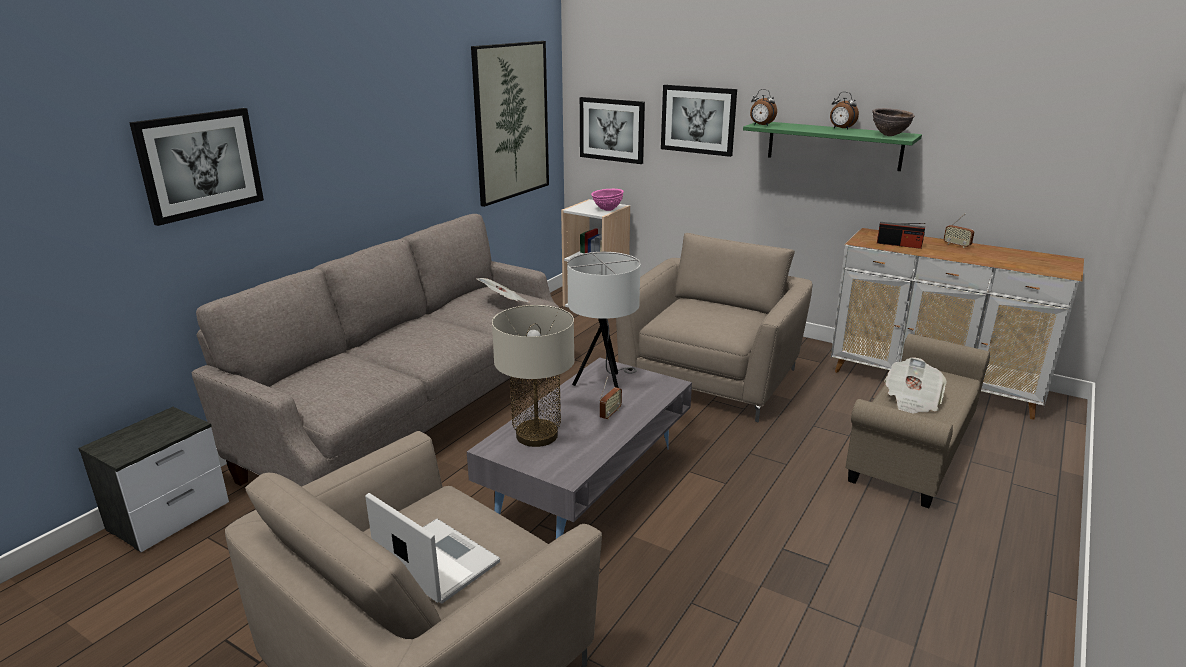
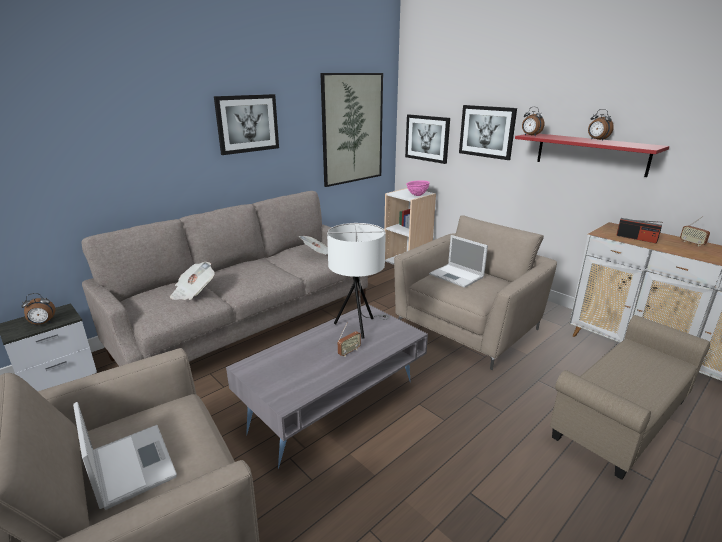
camera: 15 degrees right, 0 degrees up
picture [129,108,264,226] -> picture moved to [214,94,279,155]
table lamp [492,305,575,447] -> none
green shelf [743,122,922,171] -> red shelf [515,134,669,177]
brown bowl [872,108,915,136] -> none
newspaper [884,357,947,414] -> newspaper moved to [170,262,215,300]
none -> alarm clock [22,293,55,326]
none -> laptop [429,235,488,288]

